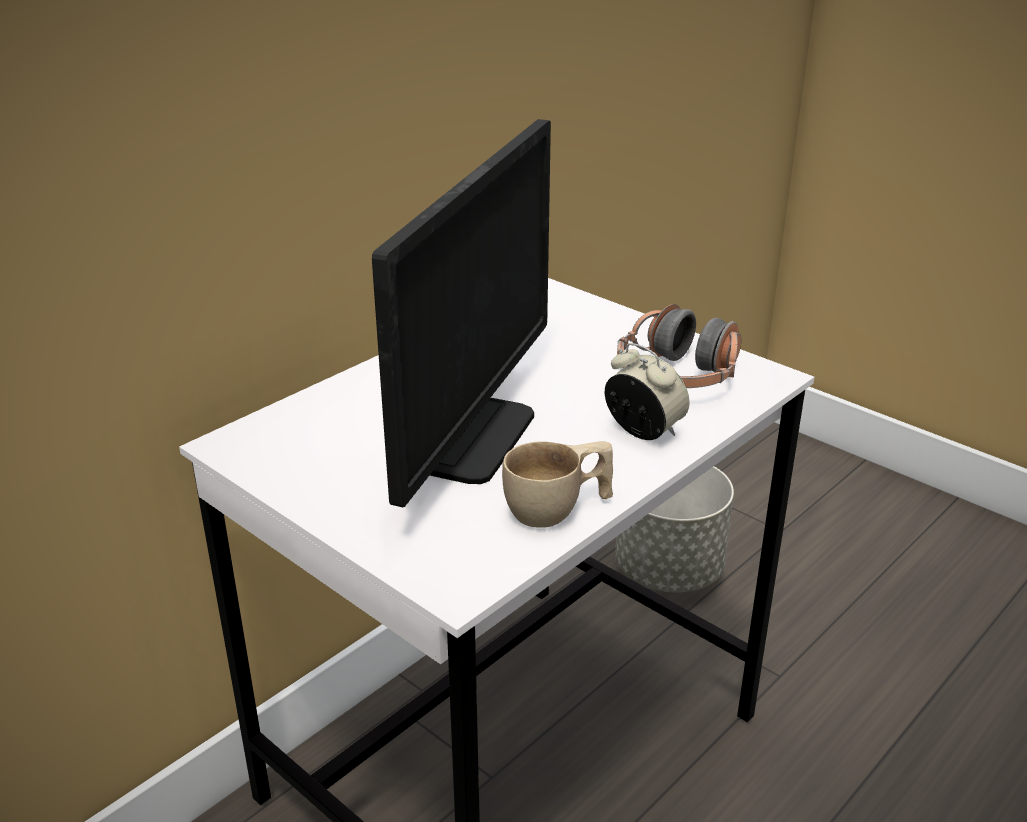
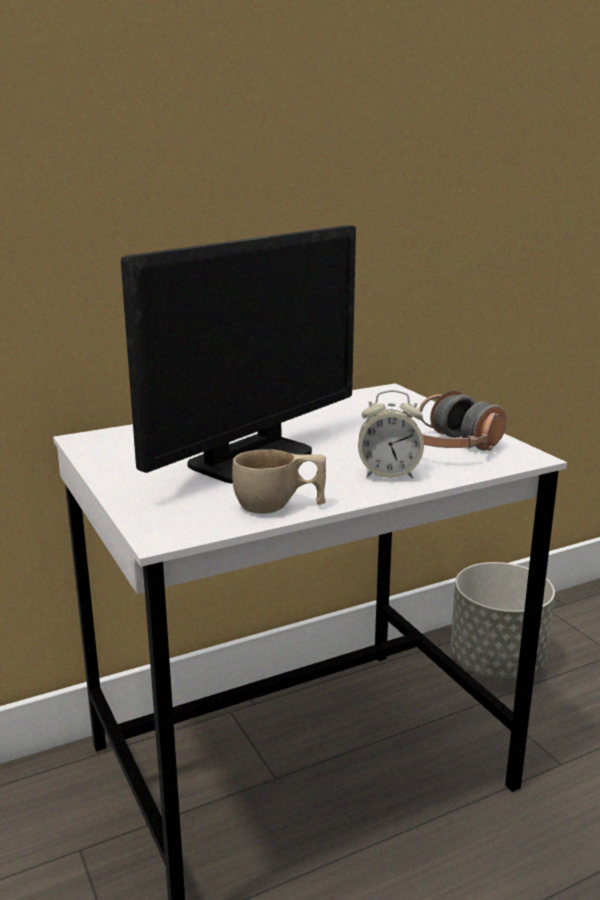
camera: 20 degrees right, 10 degrees down
alarm clock [605,343,690,440] -> alarm clock turned 120 degrees clockwise [358,390,424,479]

